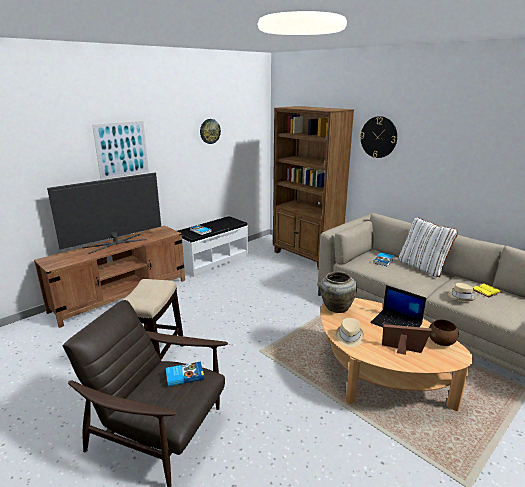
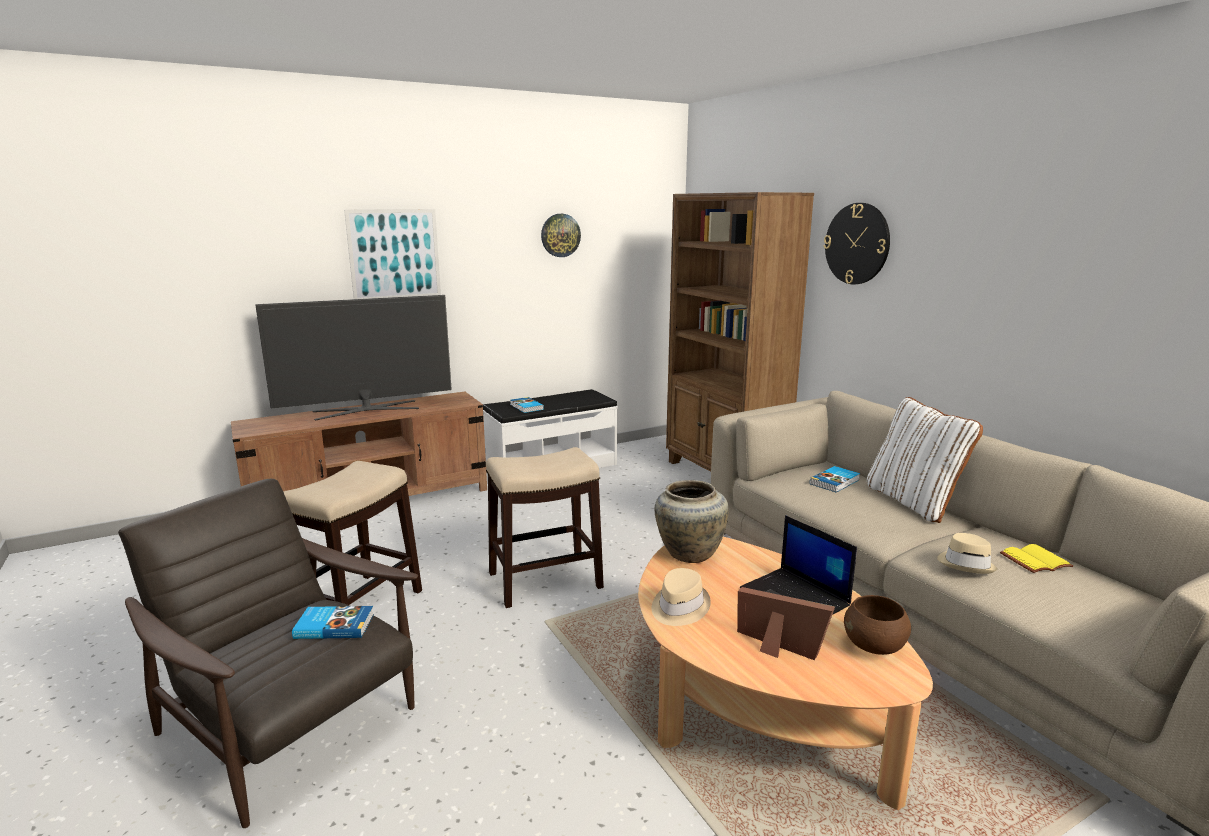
camera: 15 degrees right, 5 degrees down
none -> stool [486,447,604,608]

